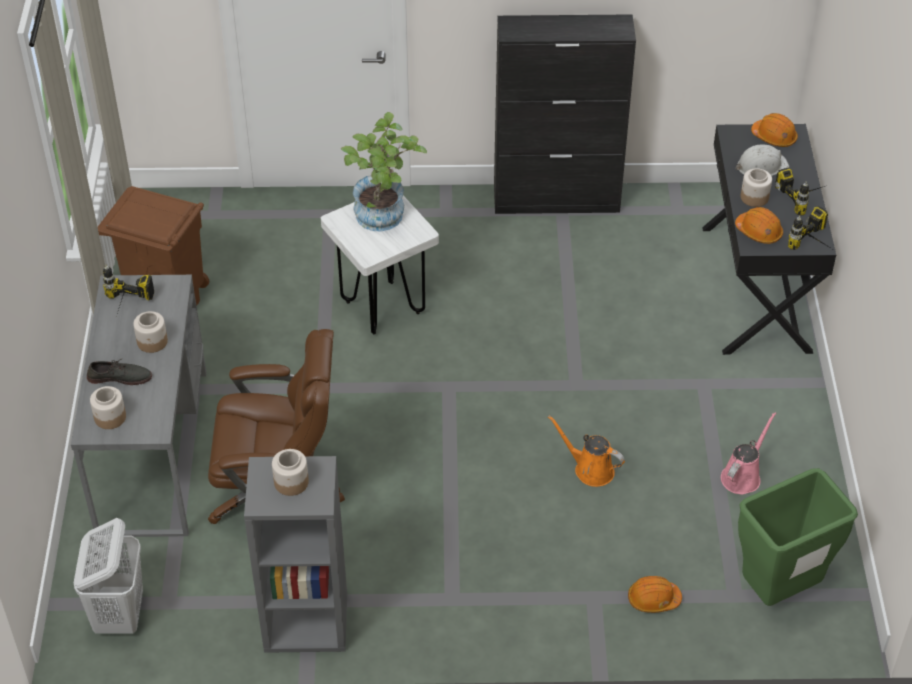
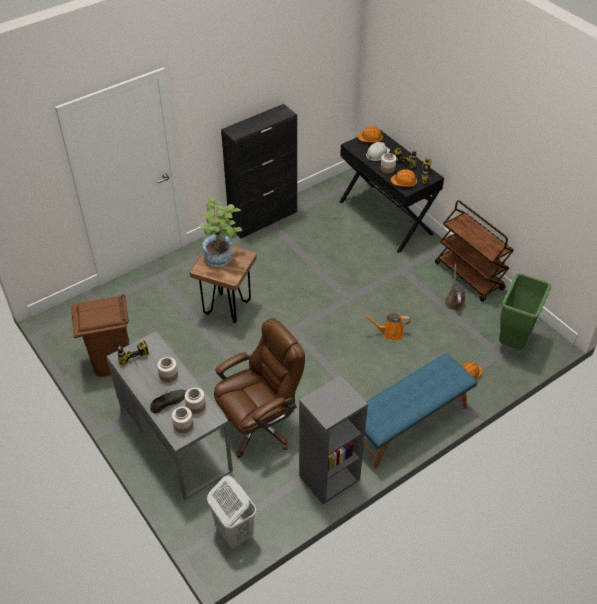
camera: 35 degrees left, 0 degrees up
jar [272,449,309,496] -> jar moved to [185,388,206,414]
white stool [321,196,439,334] -> brown stool [190,246,257,323]
pink watering can [721,412,776,494] -> brown watering can [445,264,465,311]
none -> blue bench [364,353,477,468]
none -> brown cart [435,200,514,302]

